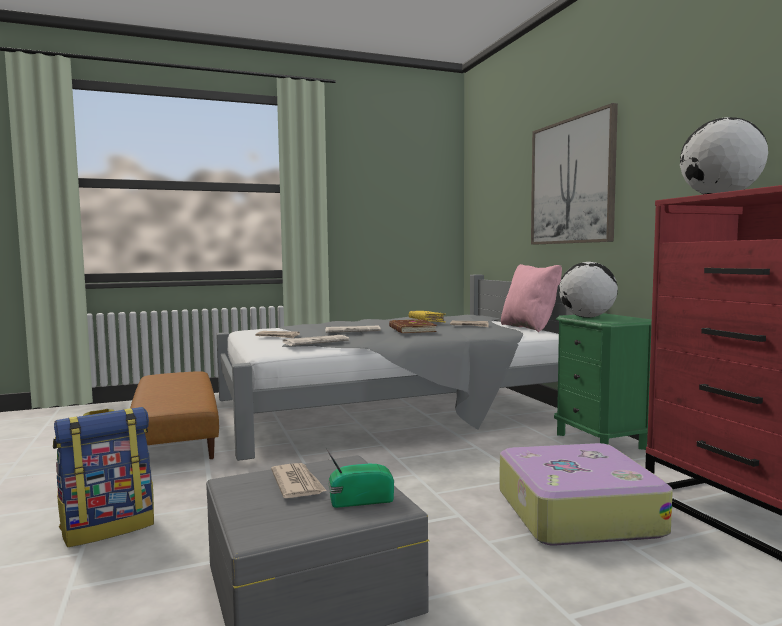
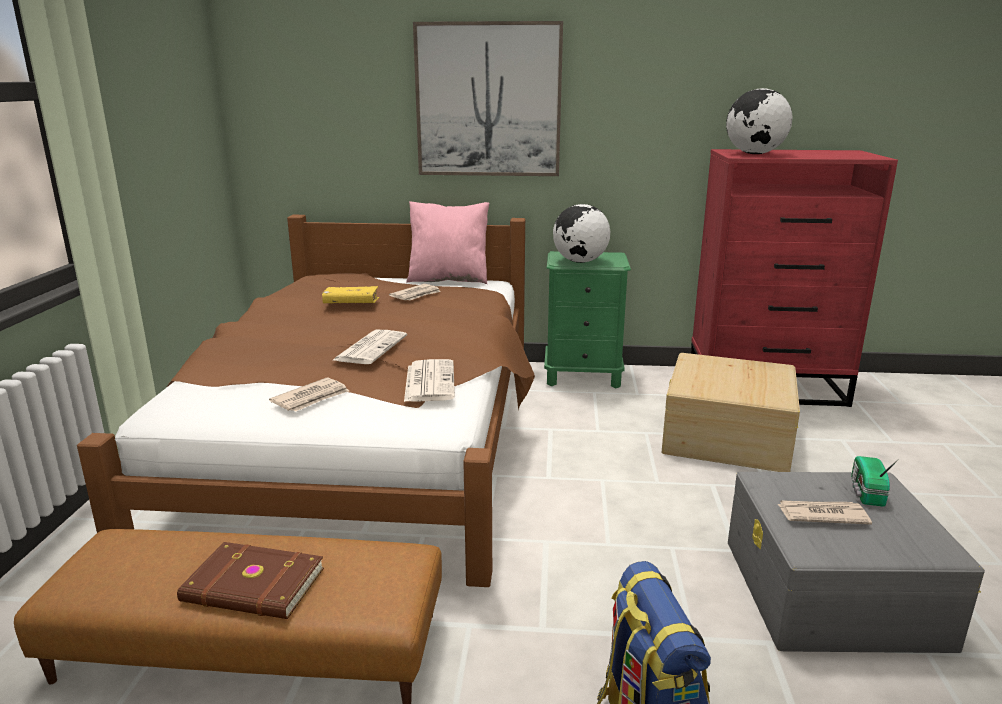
camera: 65 degrees left, 15 degrees up
grey bed [216,274,575,461] -> brown bed [77,215,535,587]
brown book [389,319,437,333] -> brown book moved to [177,542,324,619]
suitcase [499,443,673,546] -> beige storage box [662,353,800,472]

